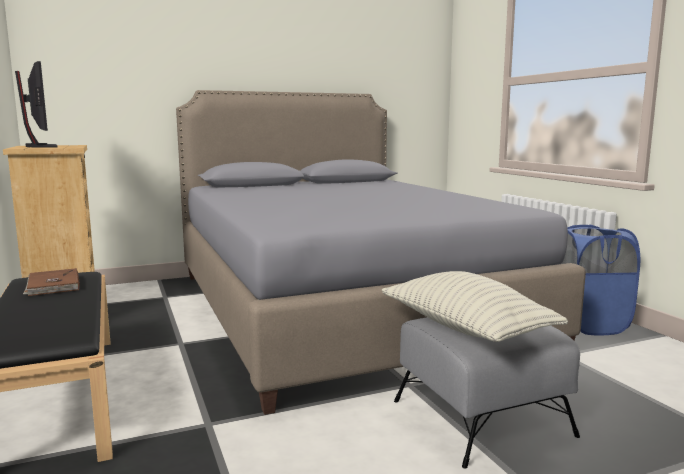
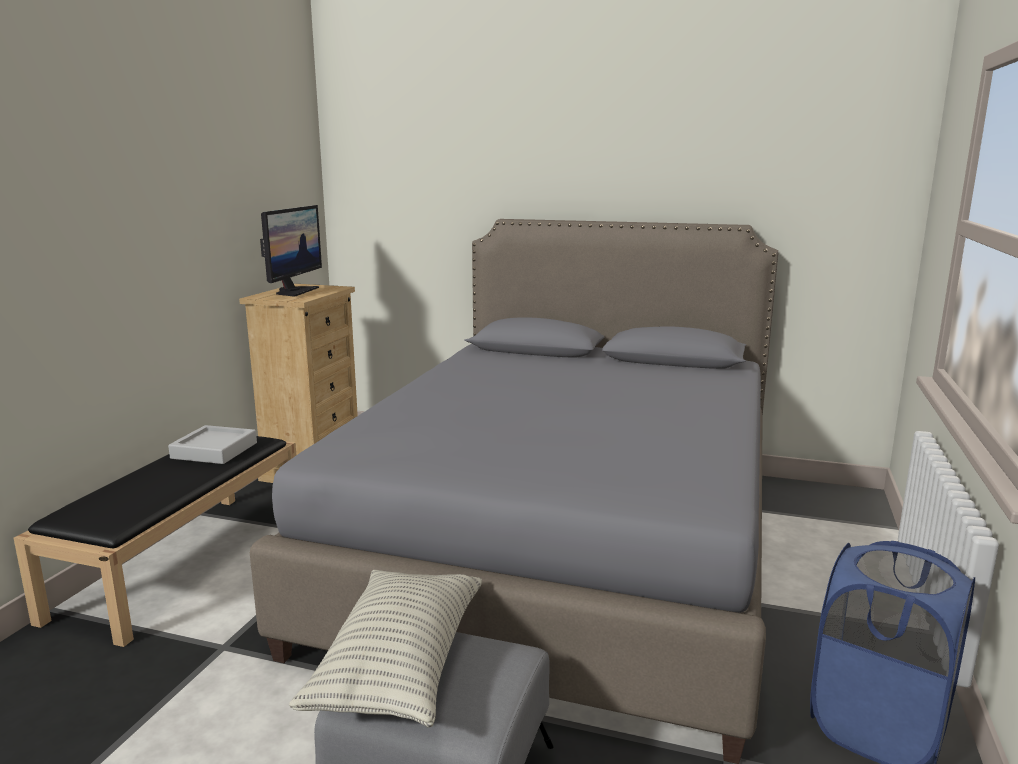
camera: 40 degrees right, 5 degrees up
brown book [23,268,80,296] -> grey tray [168,425,257,464]

